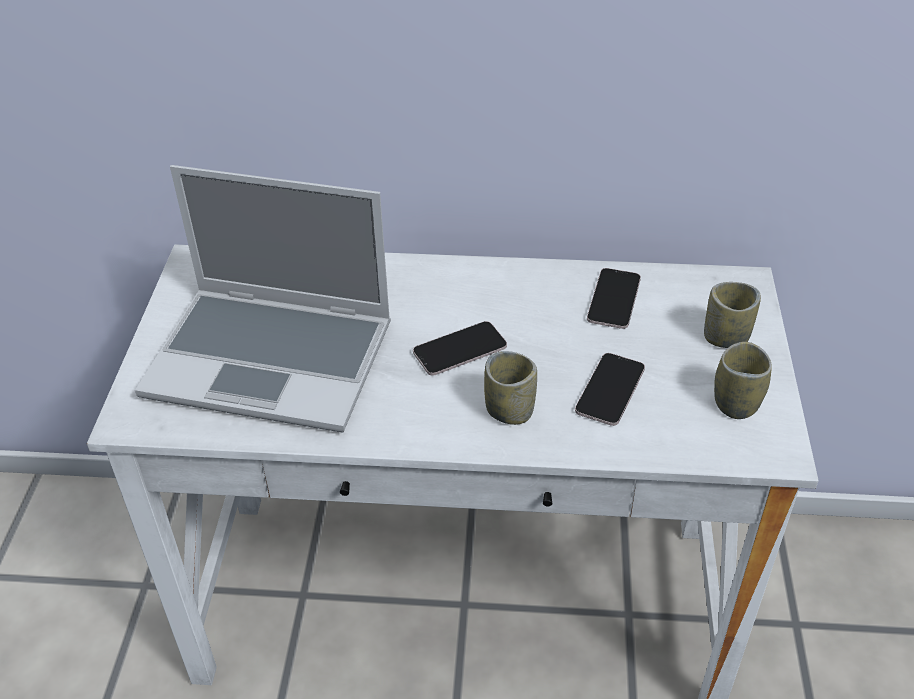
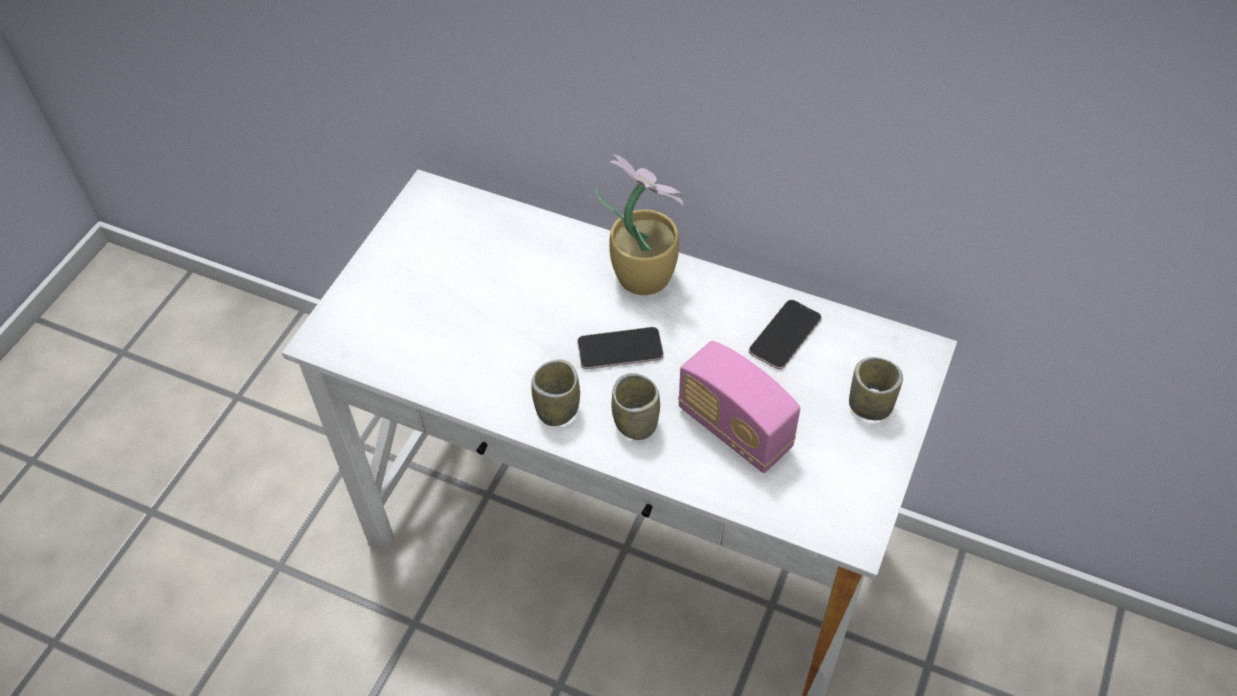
camera: 20 degrees right, 10 degrees up
laptop [135,165,391,432] -> none
phone [575,353,645,426] -> radio [678,341,800,473]
cup [714,342,772,419] -> cup moved to [532,359,580,426]
none -> potted plant [595,154,684,295]

